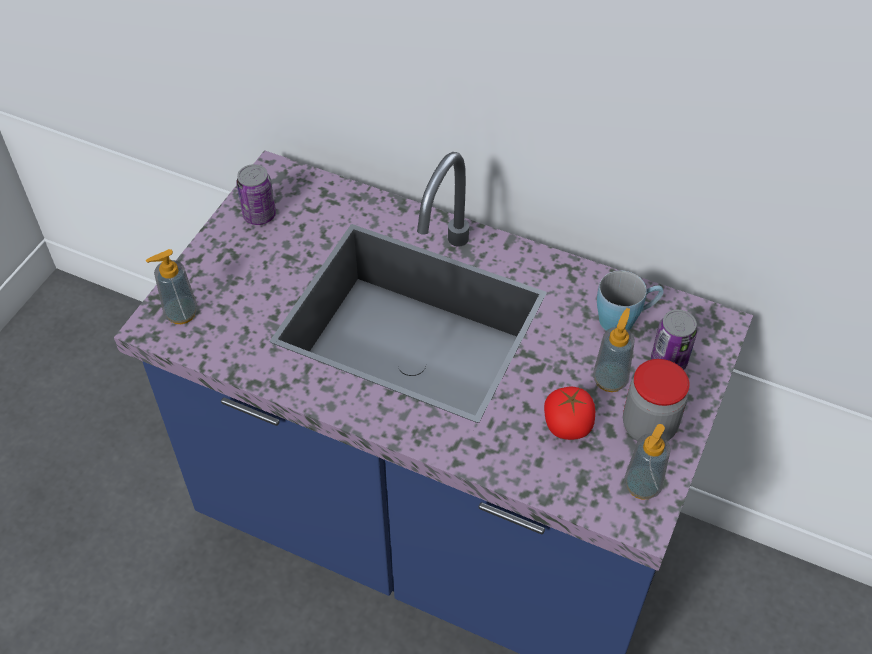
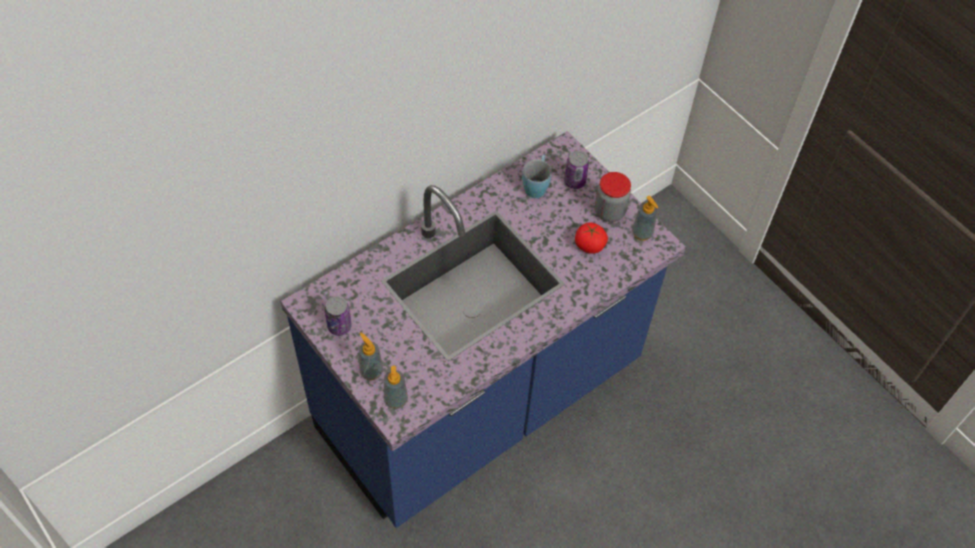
camera: 65 degrees left, 5 degrees up
soap dispenser [593,308,635,392] -> soap dispenser moved to [359,332,383,380]

